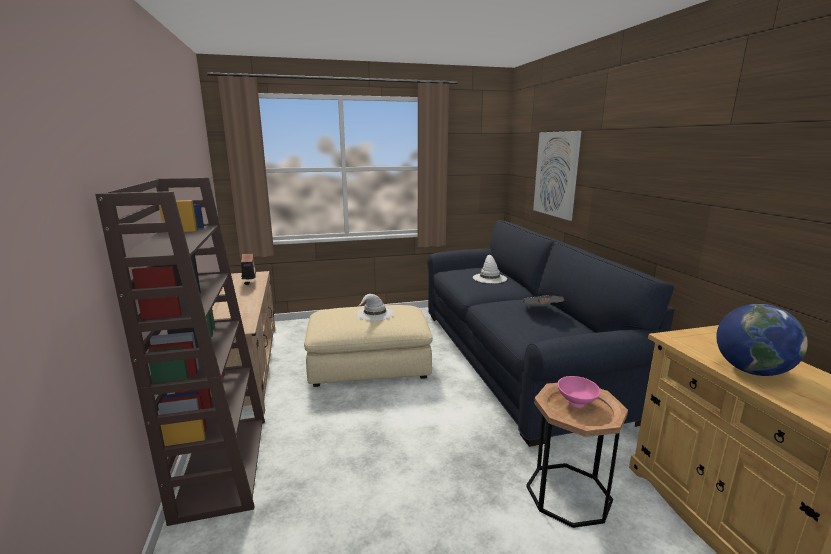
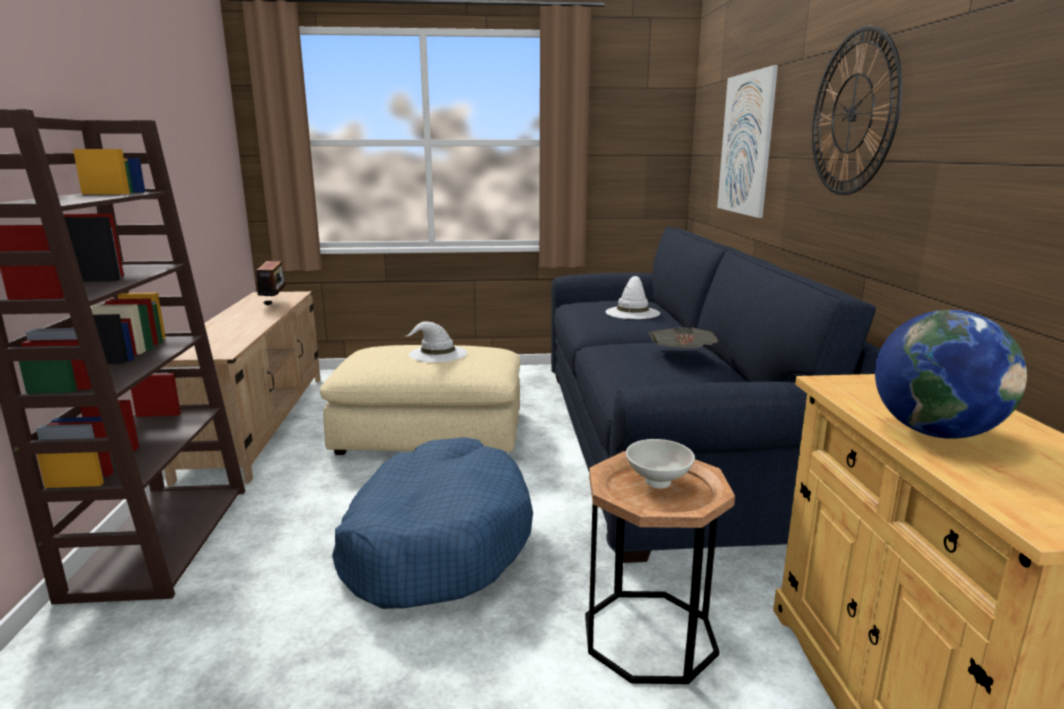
camera: 10 degrees right, 0 degrees up
pink bowl [557,376,601,408] -> white bowl [626,439,695,488]
none -> blue dog bed [332,437,533,609]
none -> wall clock [812,26,902,195]

